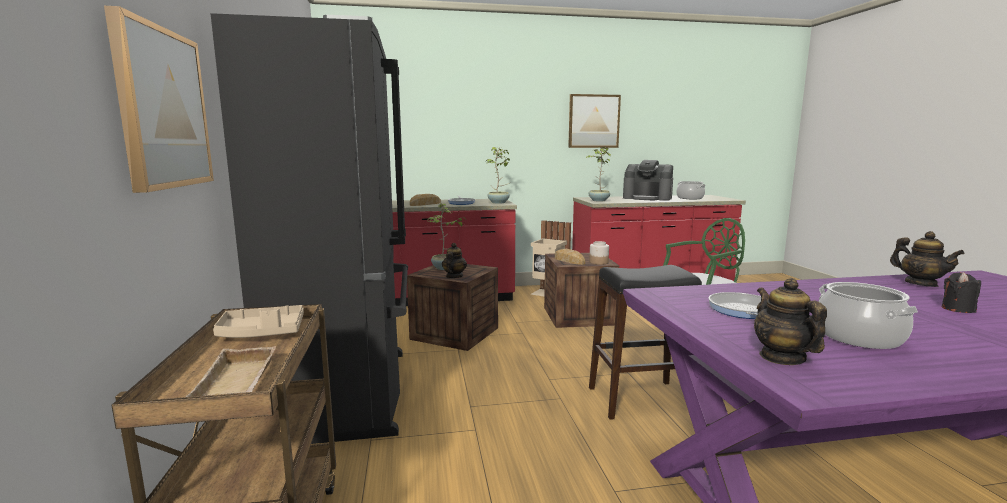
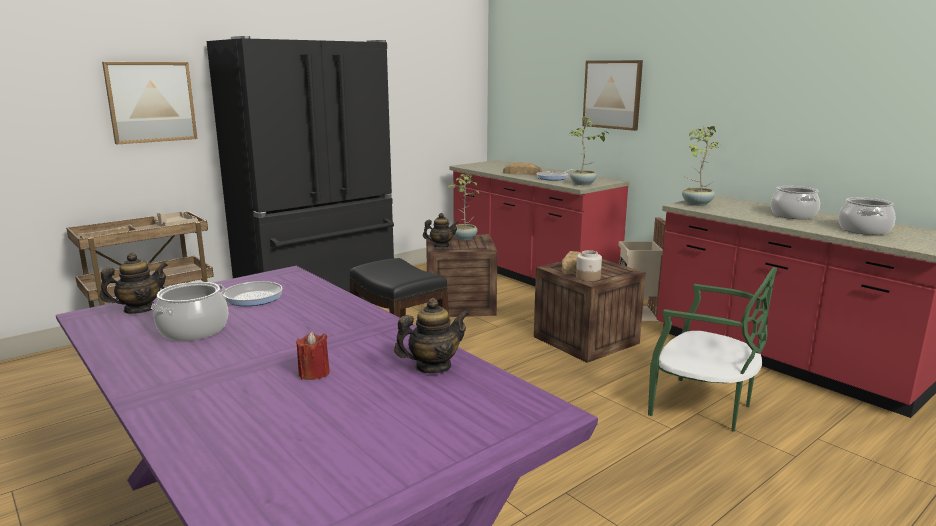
camera: 60 degrees right, 5 degrees up
picture [568,94,621,148] -> picture moved to [583,60,643,131]
coffee machine [623,160,673,201] -> cooking pot [771,186,820,219]
teapot [890,231,965,287] -> teapot turned 150 degrees counterclockwise [394,298,469,373]
black candle [942,272,981,313] -> red candle [296,331,330,380]

